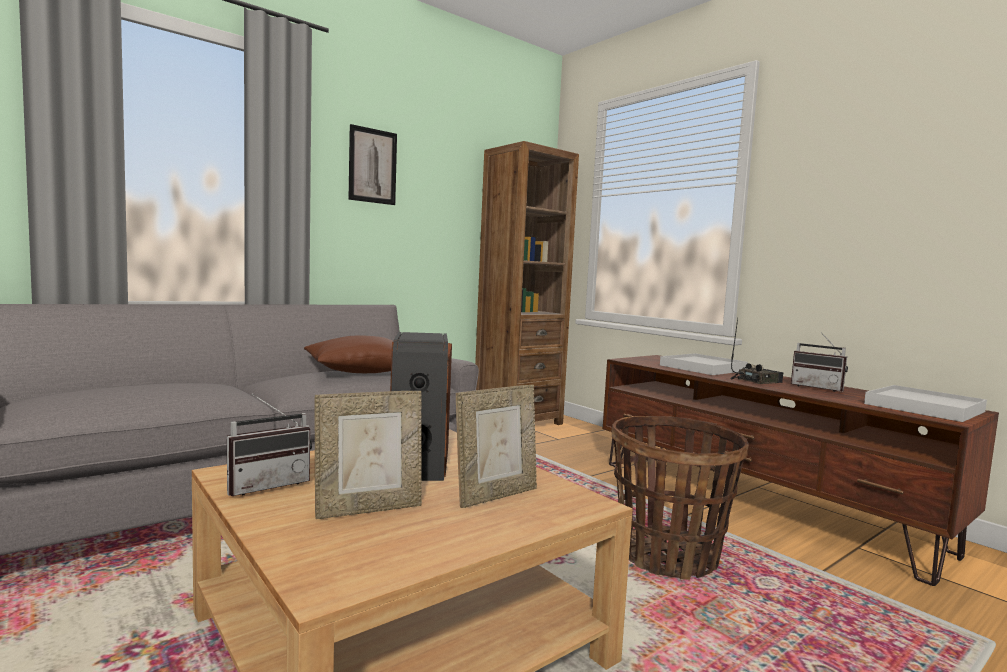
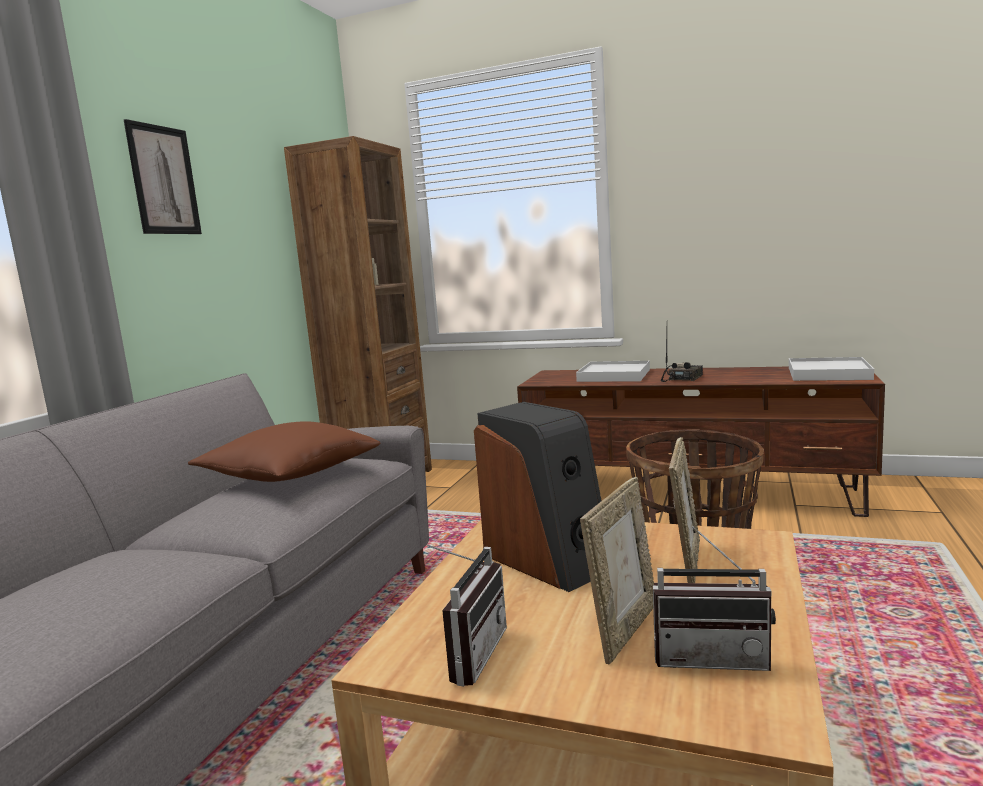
camera: 30 degrees left, 5 degrees up
radio [791,332,848,392] -> radio moved to [653,526,776,671]

